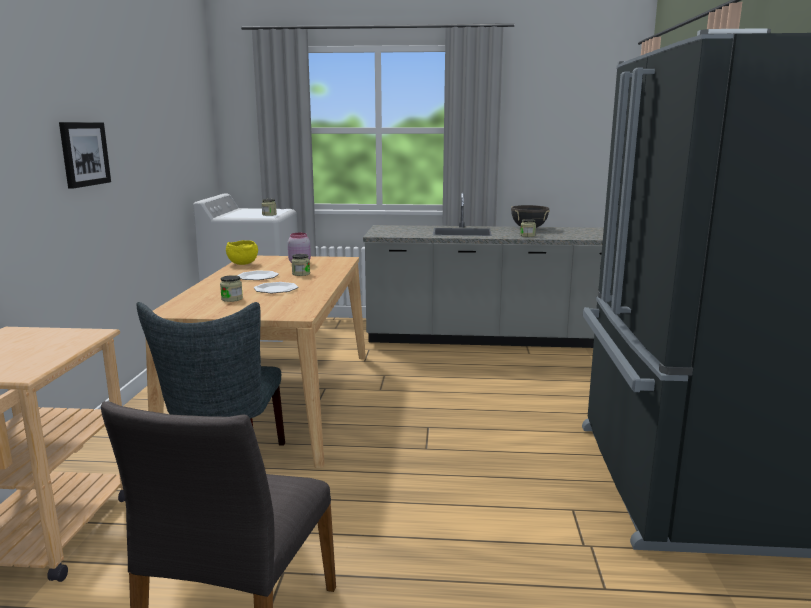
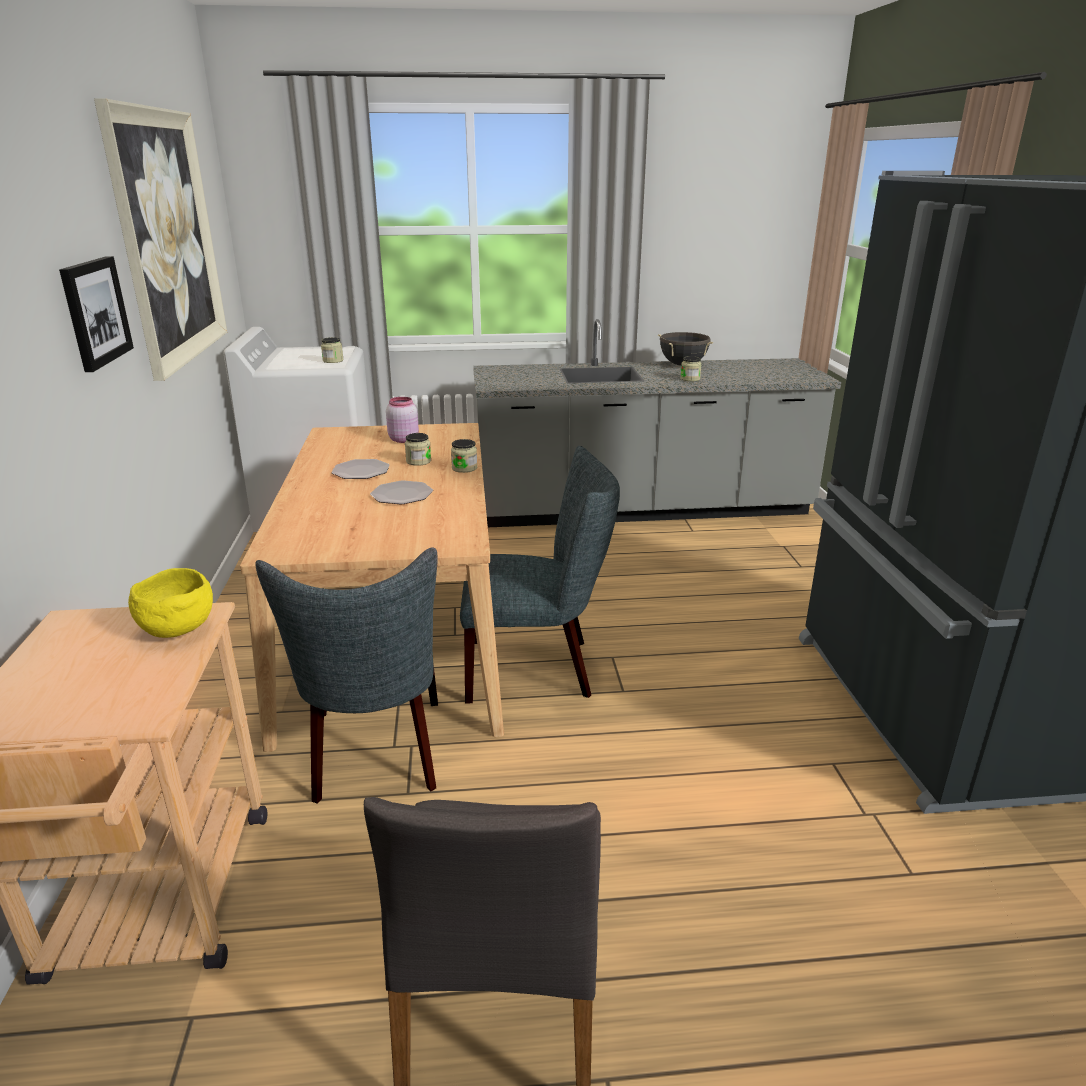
camera: 10 degrees left, 10 degrees up
jar [220,275,243,302] -> jar moved to [451,439,477,473]
yellow bowl [226,240,258,265] -> yellow bowl moved to [128,568,213,638]
none -> picture [94,99,227,381]
none -> grey chair [460,446,620,703]

